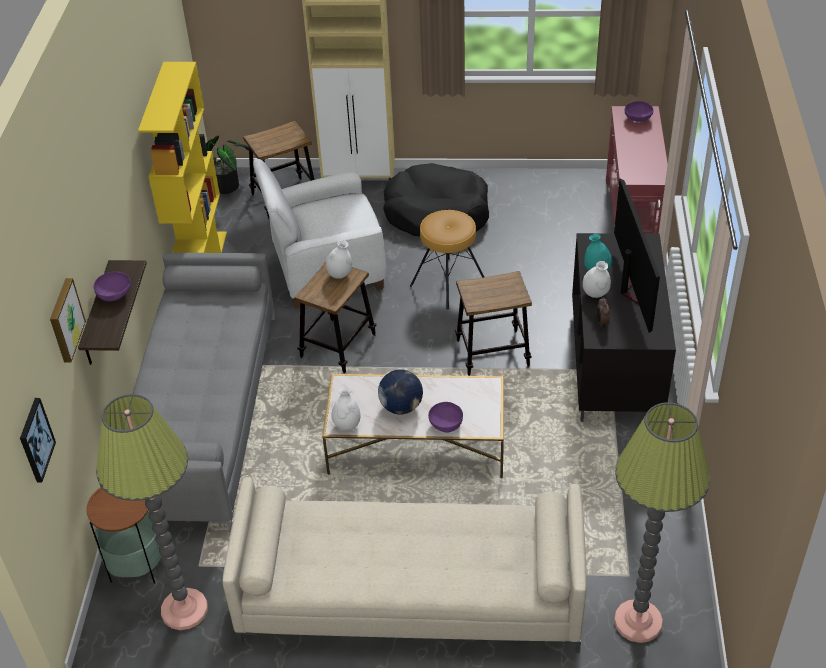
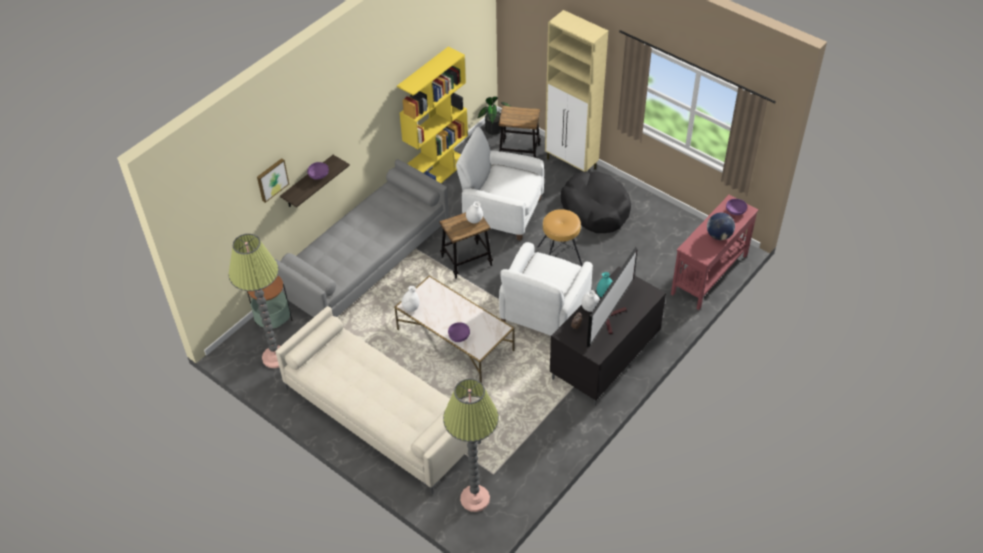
camera: 35 degrees right, 5 degrees up
picture [20,398,56,483] -> none
globe [378,370,423,414] -> globe moved to [707,212,735,240]
stool [455,271,532,376] -> white armchair [499,242,593,336]

